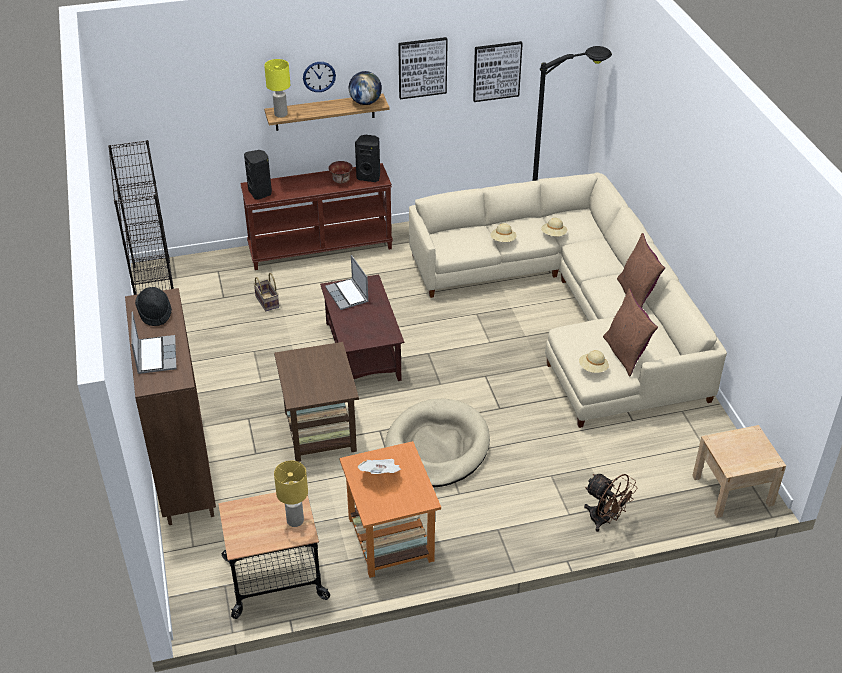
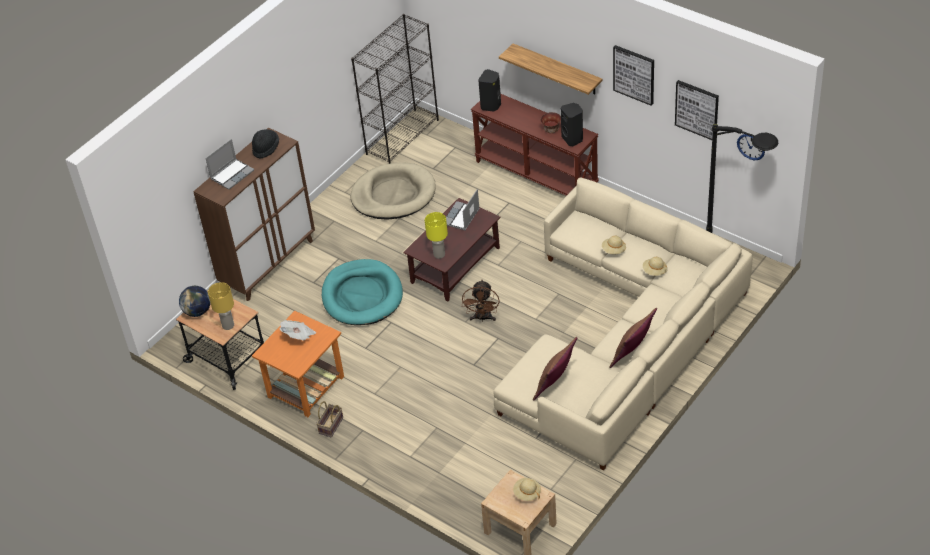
camera: 55 degrees right, 5 degrees up
basket [254,273,279,311] -> basket moved to [316,401,343,437]
yellow table lamp [264,59,290,118] -> yellow table lamp moved to [425,212,448,259]
brown side table [274,342,359,462] -> turquoise dog bed [322,259,403,325]
wall clock [303,62,336,92] -> wall clock moved to [737,134,765,160]
globe [349,71,382,105] -> globe moved to [179,286,210,317]
beige dog bed [385,399,490,487] -> beige dog bed moved to [350,162,436,220]
beige hat [579,350,609,373] -> beige hat moved to [513,478,541,501]
brown fan [584,474,637,532] -> brown fan moved to [462,280,499,322]

